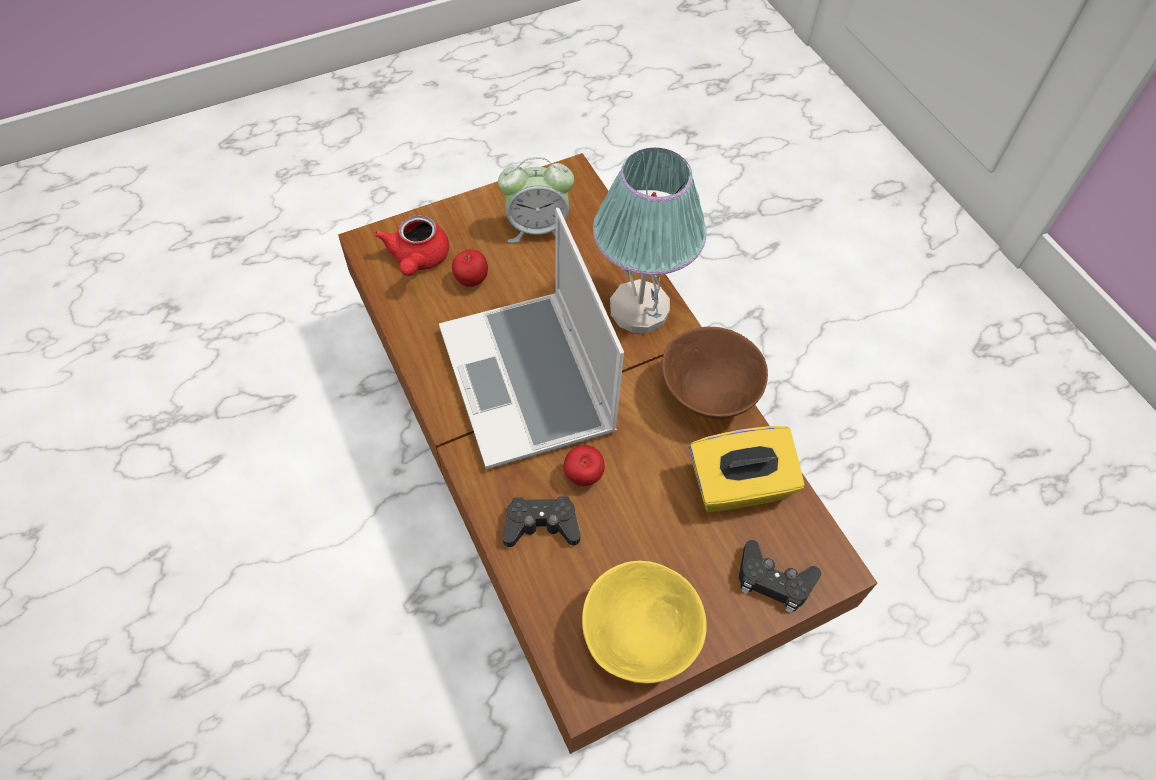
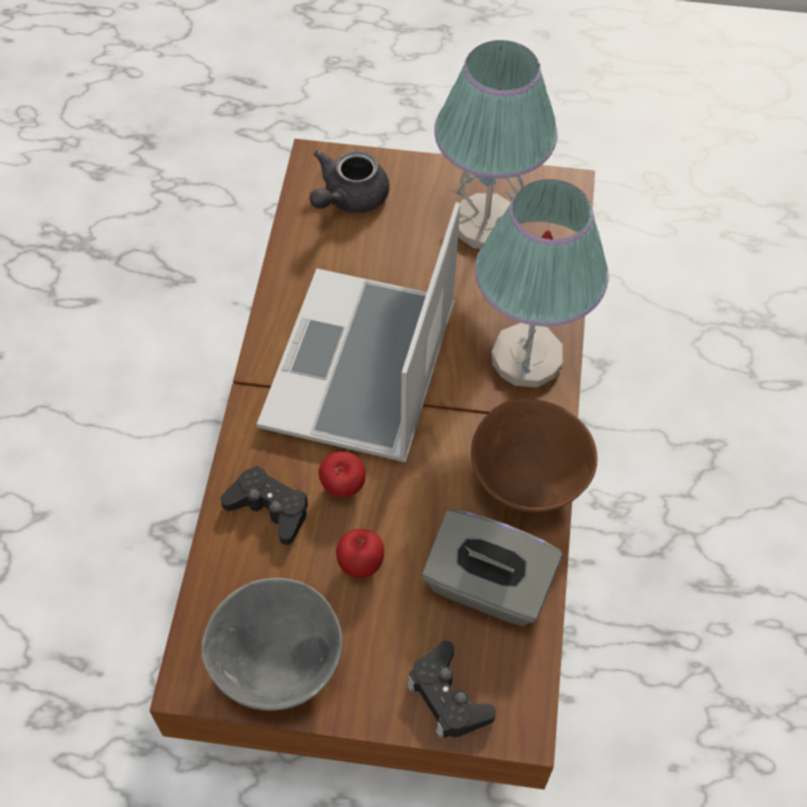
camera: 35 degrees right, 0 degrees up
red teapot [374,215,449,276] -> grey teapot [310,150,389,213]
apple [452,249,488,287] -> apple moved to [336,529,384,578]
alarm clock [498,157,574,243] -> table lamp [434,40,558,249]
yellow bowl [582,561,707,683] -> grey bowl [201,578,342,711]
yellow tissue box [689,426,805,512] -> grey tissue box [422,509,562,626]

